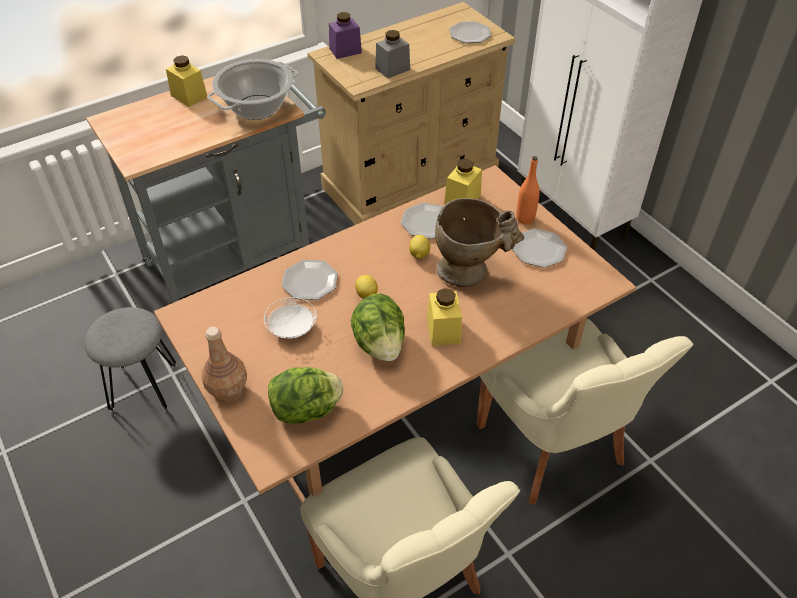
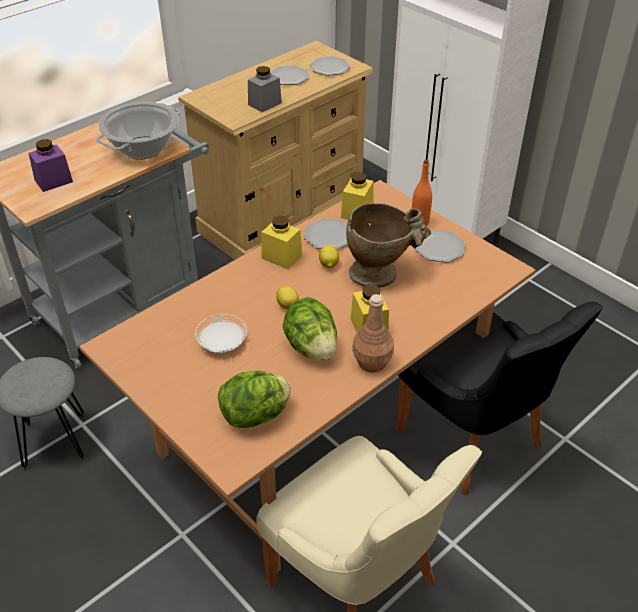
camera: 10 degrees left, 5 degrees down
yellow jar [166,55,207,107] -> yellow jar moved to [261,216,302,270]
brown bottle [201,327,247,402] -> brown bottle moved to [353,294,394,373]
plate [282,260,338,300] -> plate moved to [270,65,309,85]
purple jar [329,12,362,59] -> purple jar moved to [29,139,73,192]
beige chair [477,319,694,505] -> black chair [396,301,603,495]

